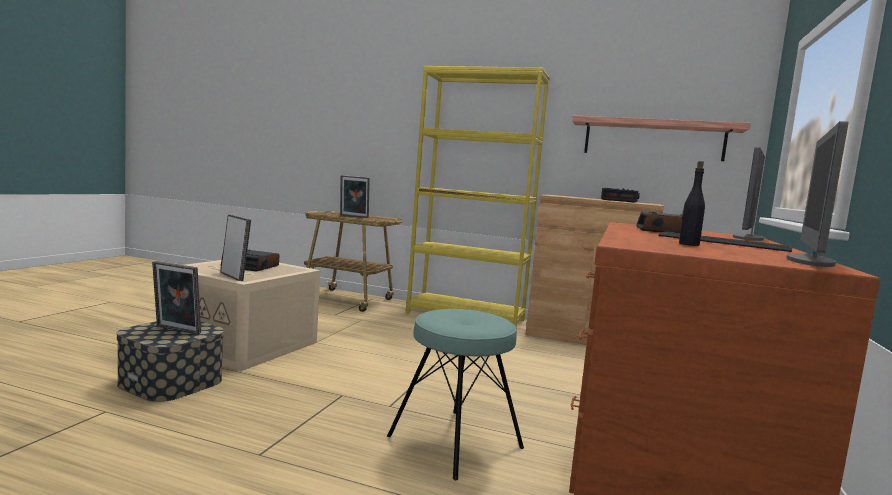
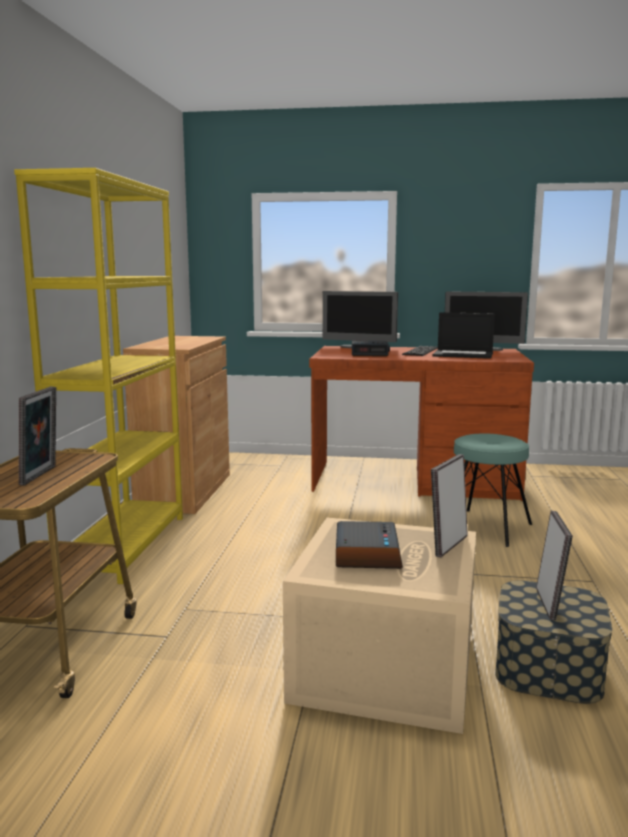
camera: 100 degrees left, 5 degrees up
shelf [572,116,751,161] -> none
alarm clock [601,188,640,203] -> none
black bottle [679,161,705,246] -> laptop [432,312,495,359]

